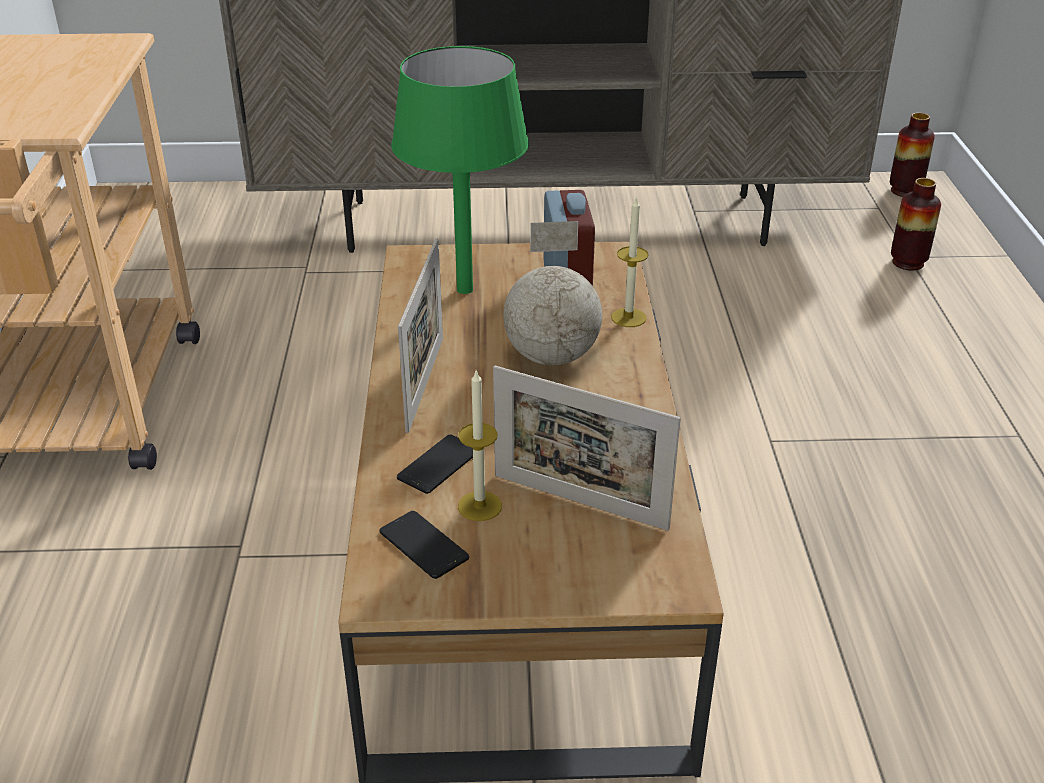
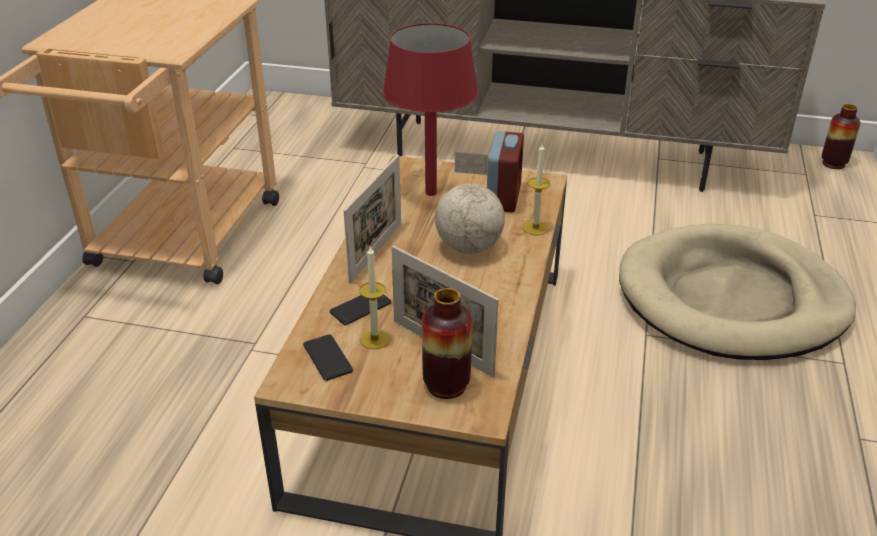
camera: 15 degrees right, 0 degrees up
green table lamp [391,46,529,294] -> red table lamp [383,23,478,196]
vase [891,178,941,270] -> vase moved to [422,288,472,399]
none -> beige dog bed [619,224,856,360]

